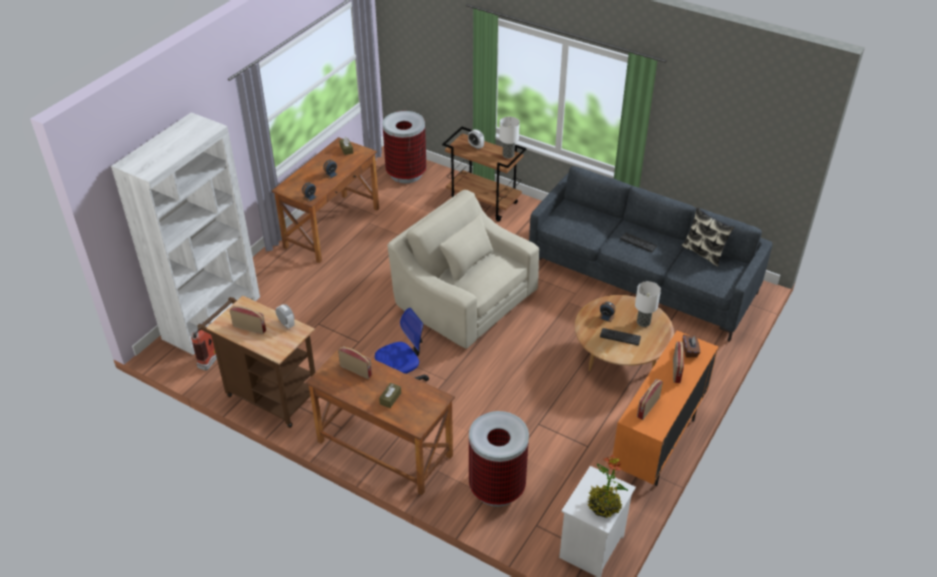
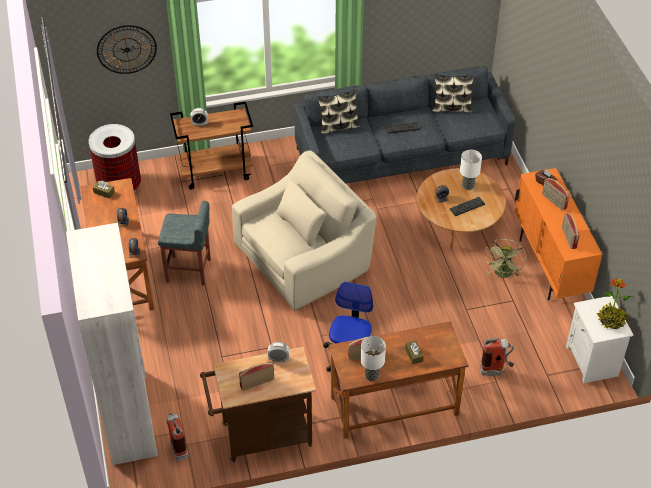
camera: 45 degrees left, 5 degrees up
beige armchair [387,190,539,349] -> beige armchair turned 150 degrees clockwise [232,150,376,311]
trash can [469,411,529,507] -> fire extinguisher [480,338,514,375]
table lamp [499,117,520,159] -> table lamp moved to [360,336,386,381]
none -> wall clock [97,25,157,74]
none -> grey stool [158,201,211,286]
none -> pillow [317,89,360,135]
none -> green fan [484,239,527,278]

